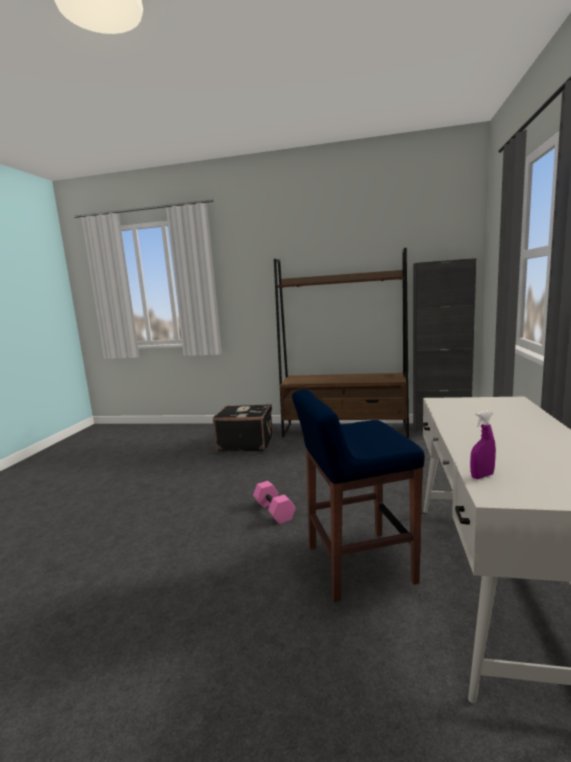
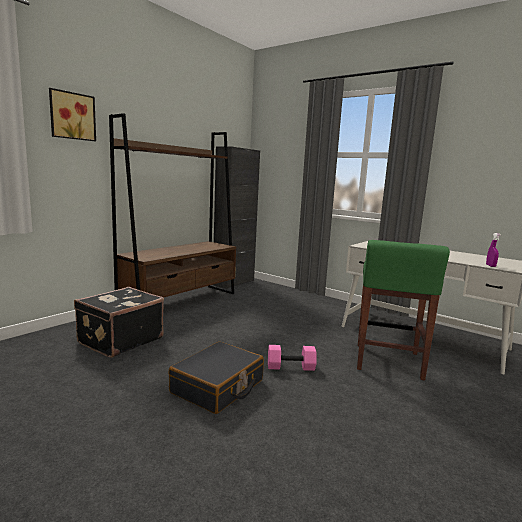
camera: 65 degrees left, 0 degrees up
blue stool [292,389,424,602] -> green stool [357,240,450,381]
none -> picture [49,88,96,141]
none -> black suitcase [168,341,264,414]

